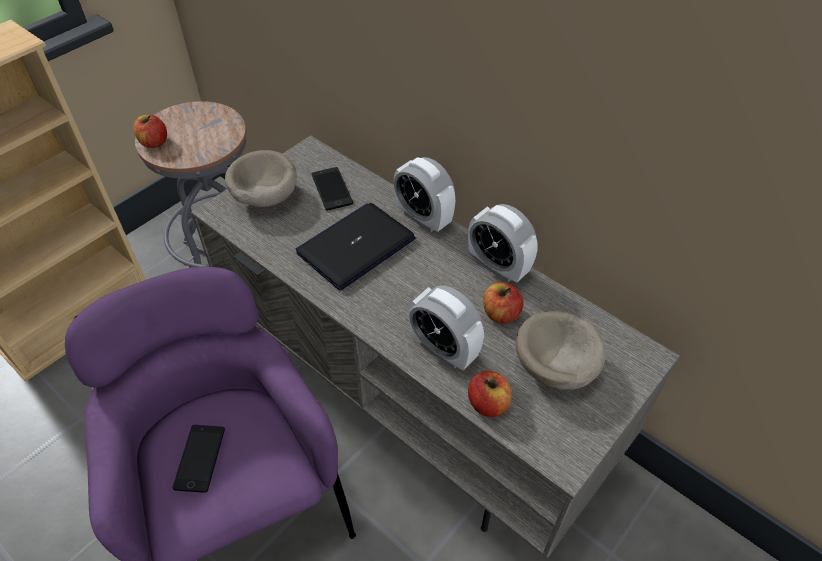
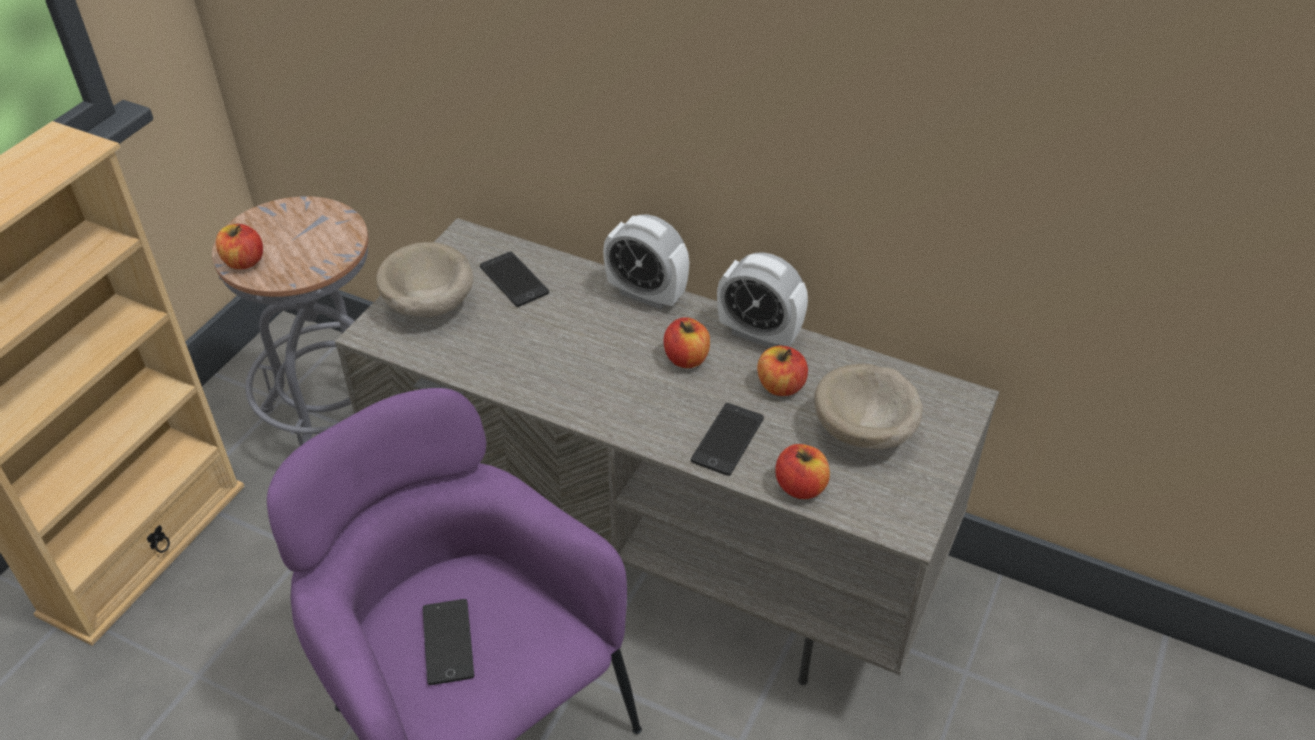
camera: 15 degrees left, 5 degrees down
laptop [296,203,415,290] -> none
alarm clock [409,286,484,371] -> phone [691,403,764,476]
none -> apple [664,317,710,368]

